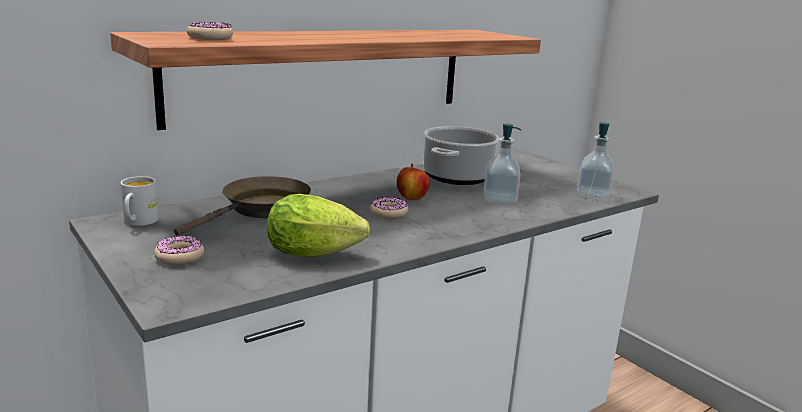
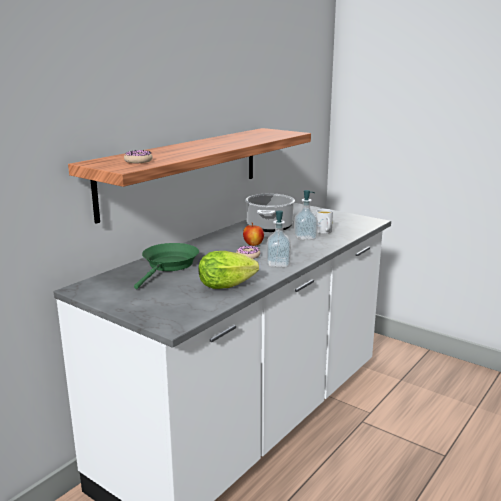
camera: 15 degrees left, 0 degrees up
white mug [120,176,159,226] -> white mug moved to [316,209,333,234]
donut [154,236,204,265] -> none
brown frying pan [174,176,311,236] -> green frying pan [134,243,199,289]
soap dispenser [577,122,614,199] -> soap dispenser moved to [267,210,291,267]

